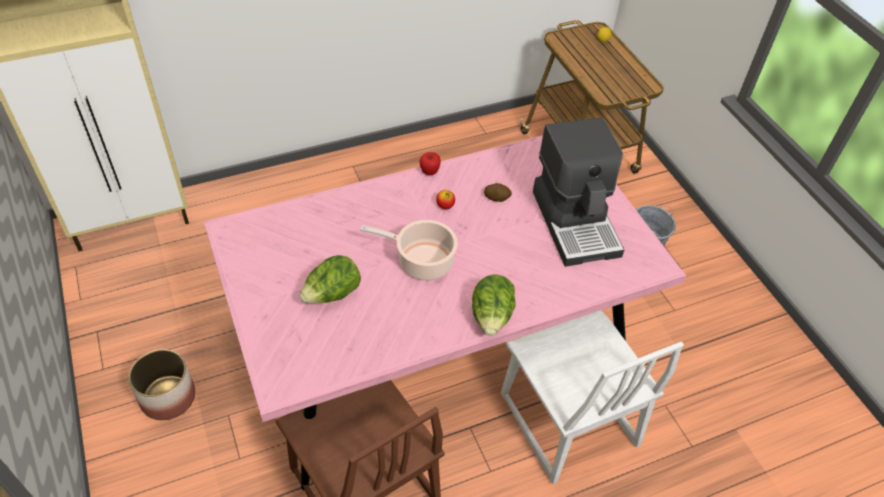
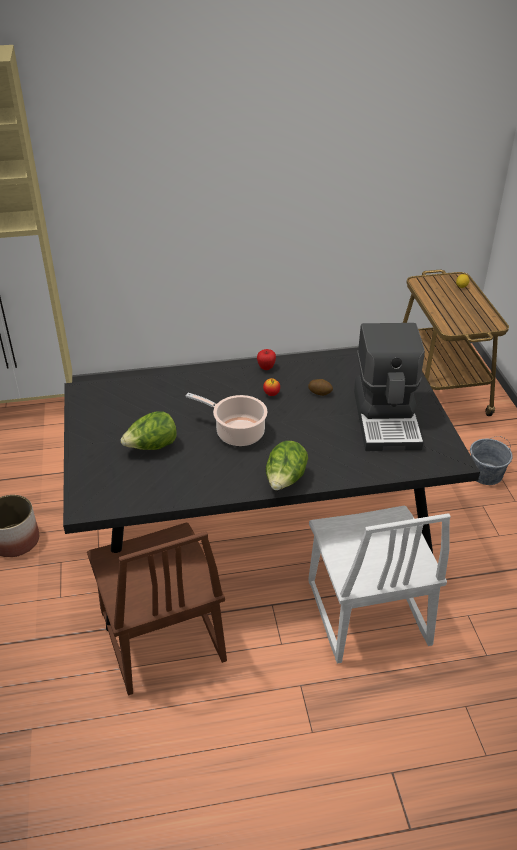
camera: 15 degrees right, 10 degrees down
pink dining table [204,136,686,490] -> black dining table [63,353,480,631]

